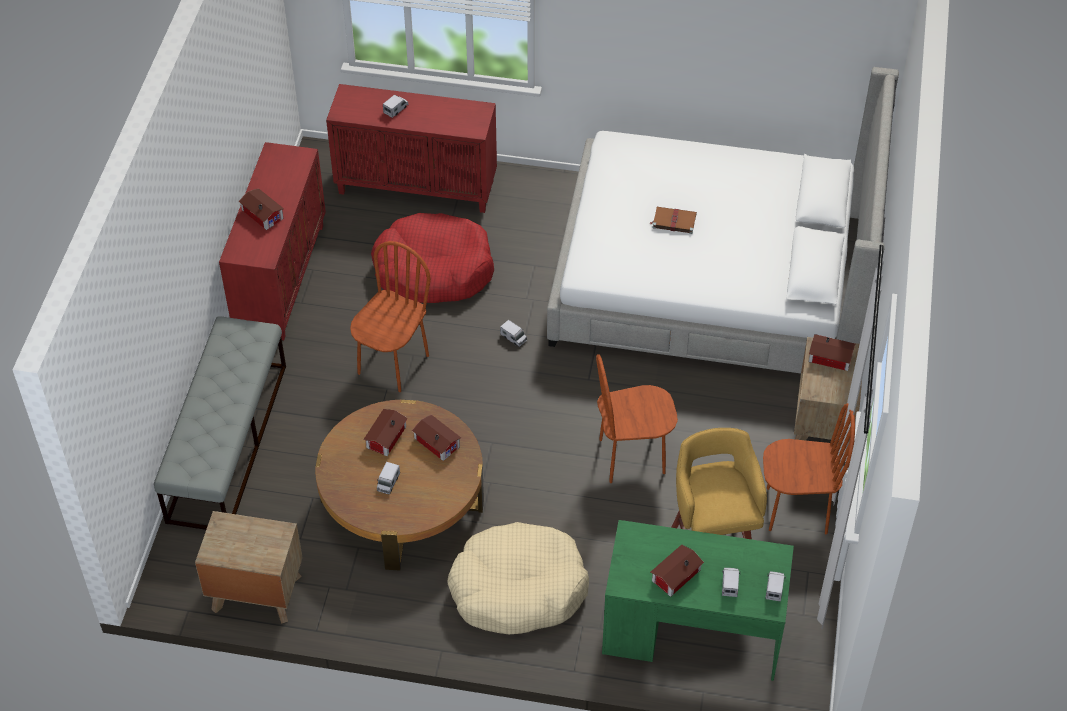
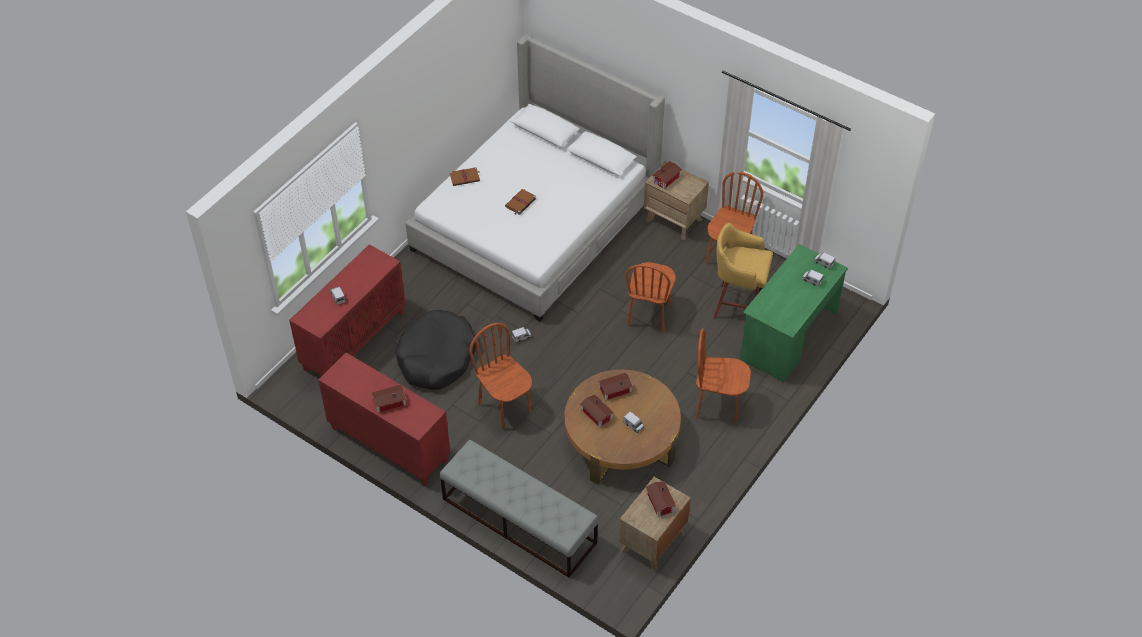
camera: 65 degrees left, 0 degrees up
red dog bed [371,213,494,303] -> black dog bed [396,310,476,390]
beige dog bed [447,522,589,634] -> brown chair [696,328,751,423]
toy house [651,545,704,597] -> toy house moved to [646,481,676,517]
none -> brown book [450,167,480,186]

